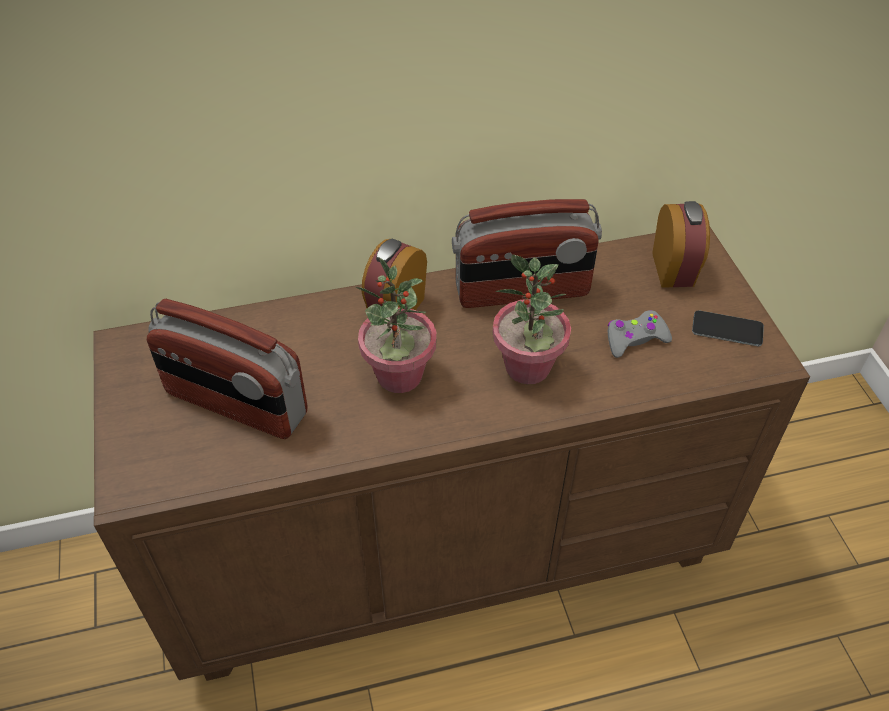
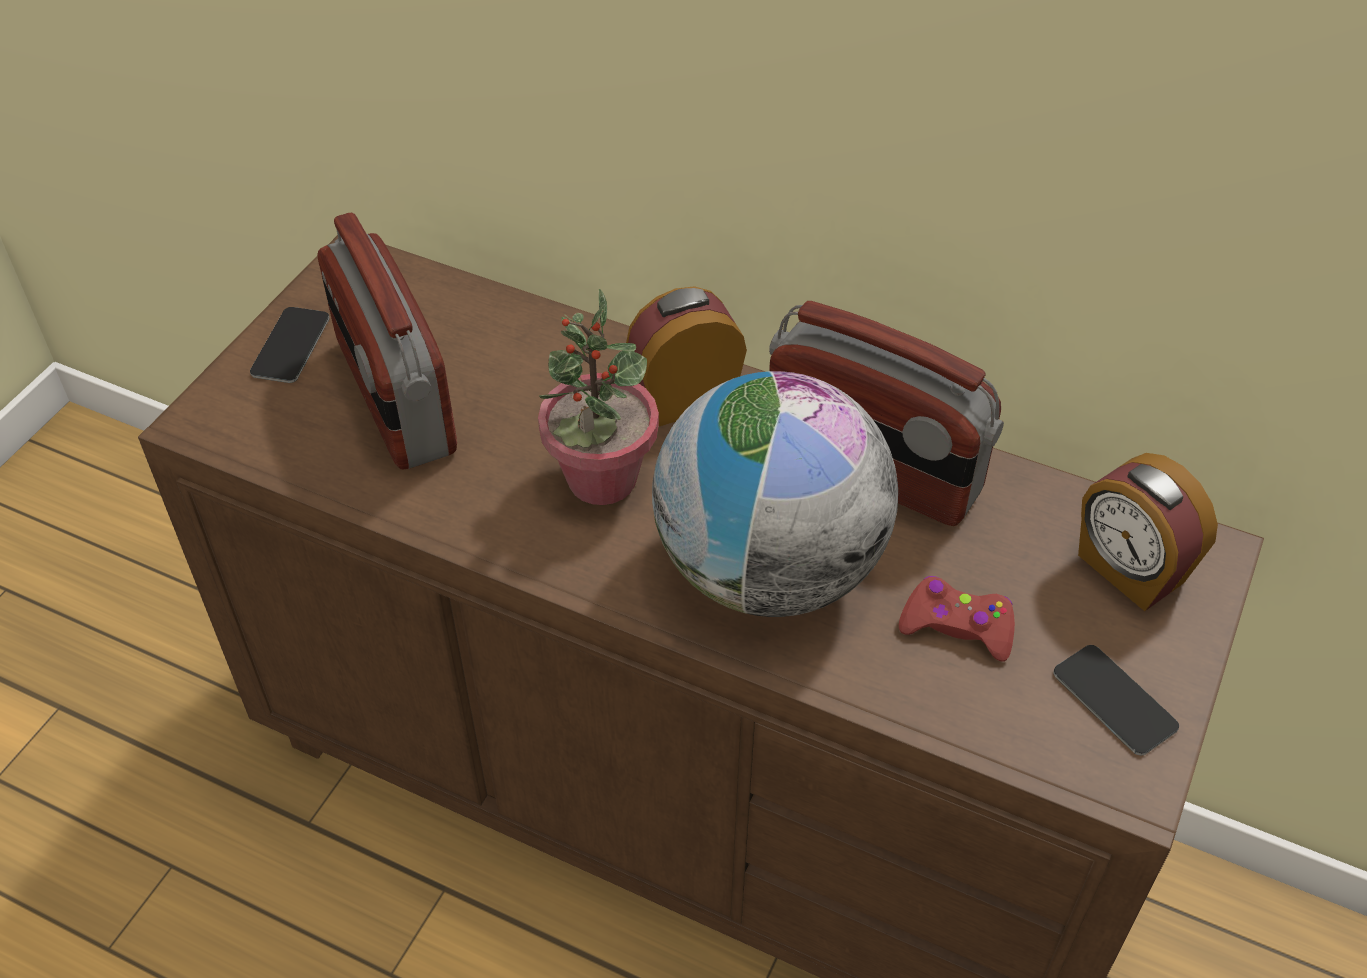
camera: 40 degrees right, 0 degrees up
potted plant [492,255,571,384] -> globe [652,371,898,617]
grey game controller [608,310,672,358] -> red game controller [899,576,1015,662]
alarm clock [652,201,710,288] -> alarm clock turned 105 degrees clockwise [1078,453,1218,611]
none -> phone [250,307,330,383]

